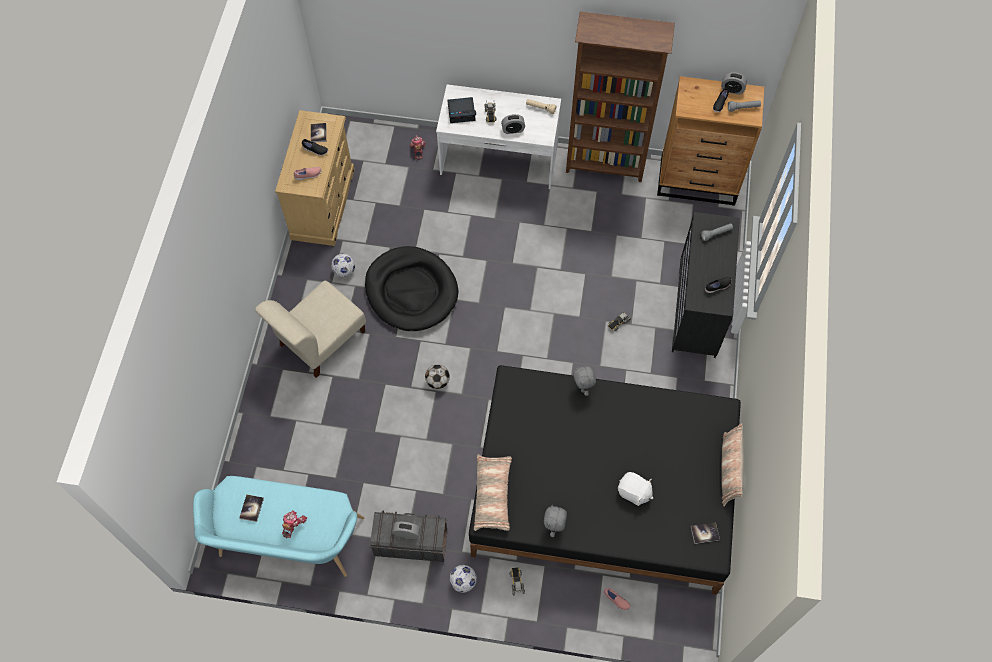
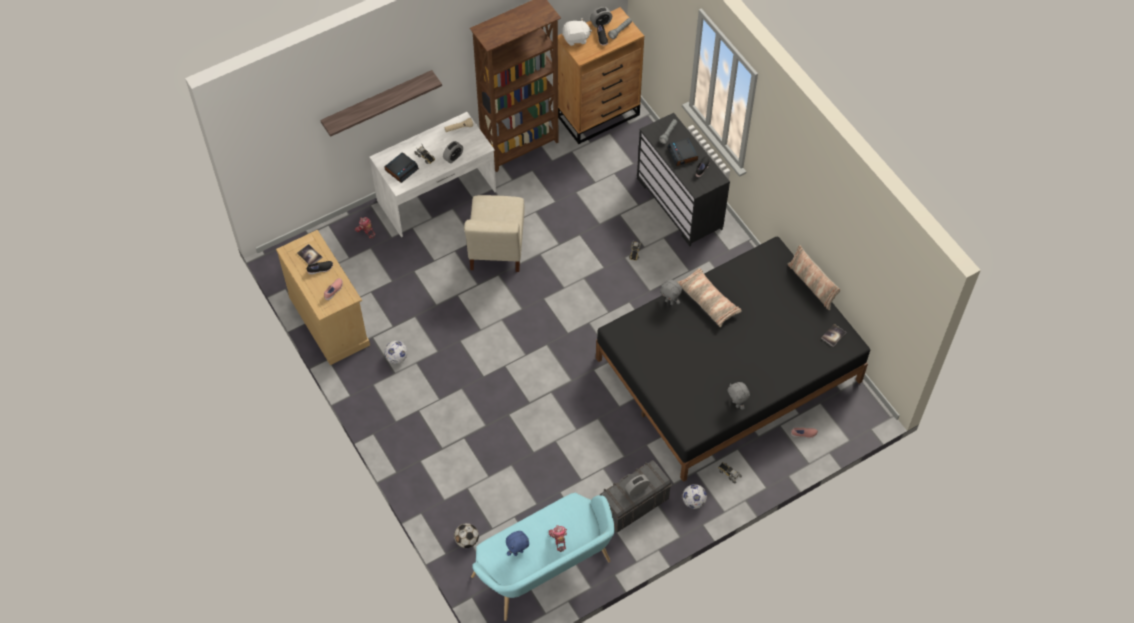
camera: 40 degrees left, 5 degrees down
book [239,494,264,522] -> blue plush toy [506,531,529,556]
beige chair [255,280,366,378] -> beige chair moved to [464,195,525,272]
black dog bed [365,246,458,331] -> none
football [425,364,450,389] -> football moved to [454,523,479,548]
pillow [474,454,512,531] -> pillow moved to [677,268,741,327]
white plush toy [618,472,653,506] -> white plush toy moved to [562,19,592,46]
none -> shelf [320,70,442,137]
none -> alarm clock [667,138,698,166]

